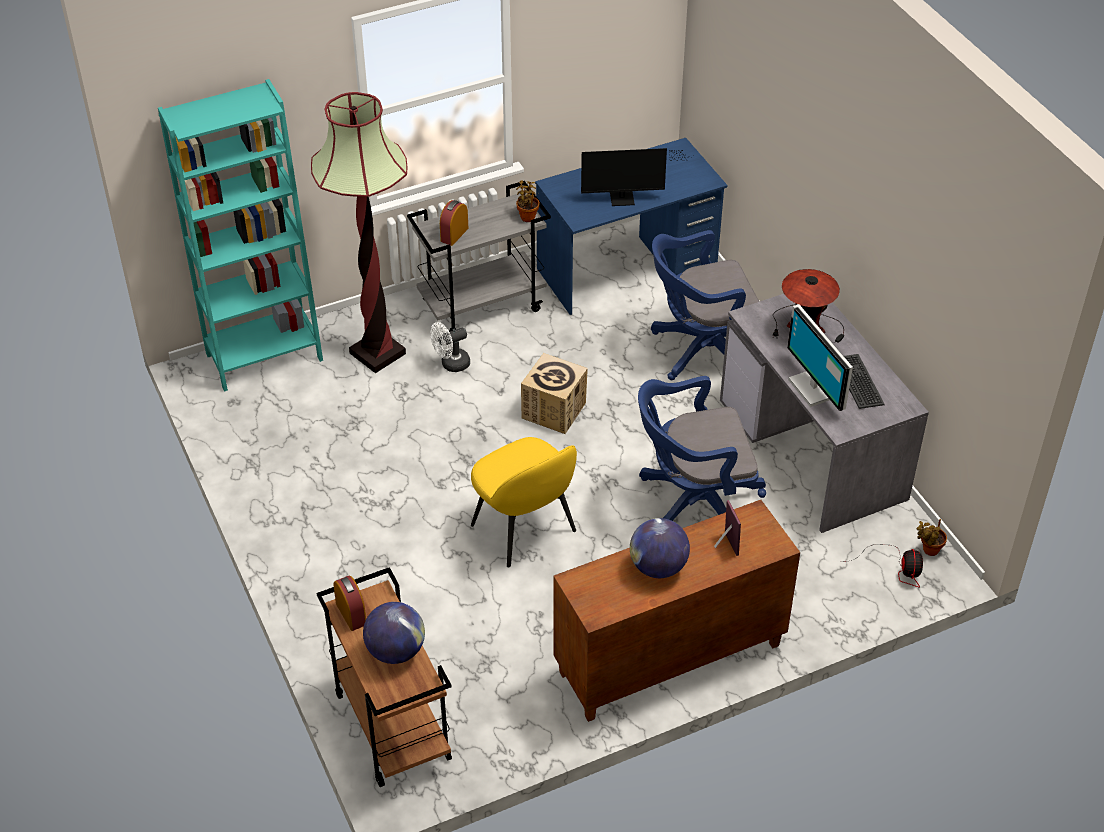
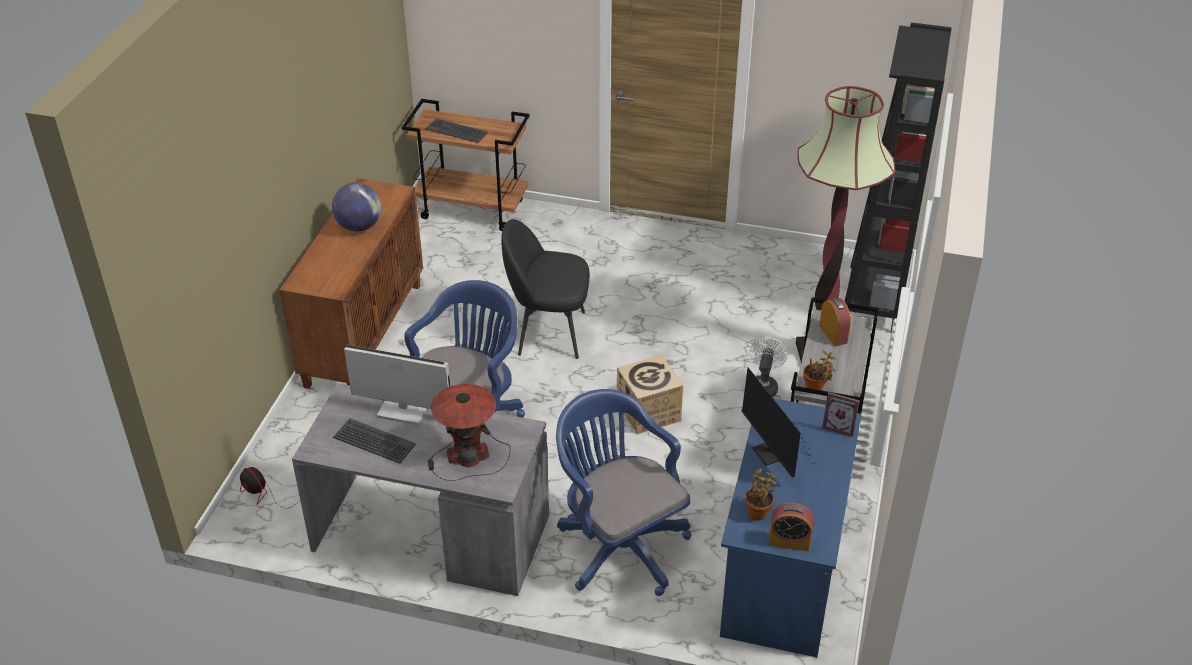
camera: 130 degrees right, 5 degrees down
turquoise bookcase [158,79,323,392] -> black bookcase [845,23,952,333]
alarm clock [333,575,366,631] -> alarm clock moved to [769,503,814,551]
globe [363,602,425,664] -> keyboard [425,118,488,143]
yellow chair [471,437,577,567] -> black chair [501,219,590,359]
monitor [581,148,689,206] -> monitor turned 60 degrees counterclockwise [742,367,817,477]
blue office chair [651,230,760,380] -> blue office chair turned 60 degrees counterclockwise [556,389,691,596]
picture frame [714,500,741,556] -> picture frame moved to [822,392,859,437]
potted plant [917,519,947,556] -> potted plant moved to [745,468,777,521]

